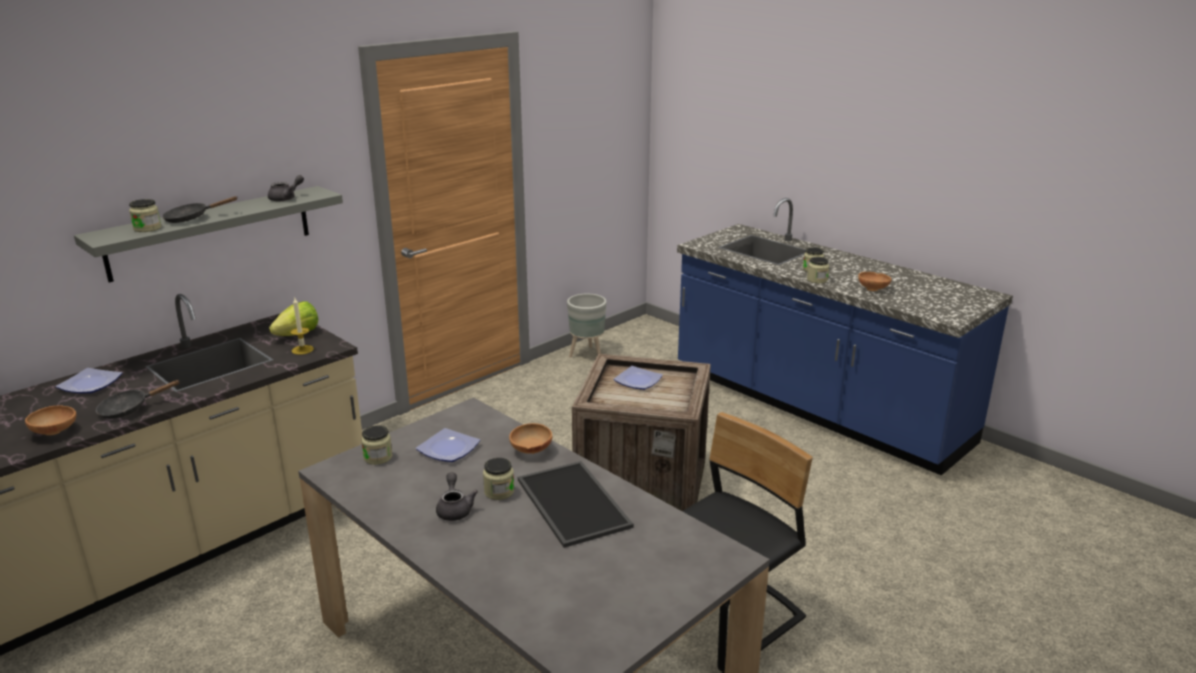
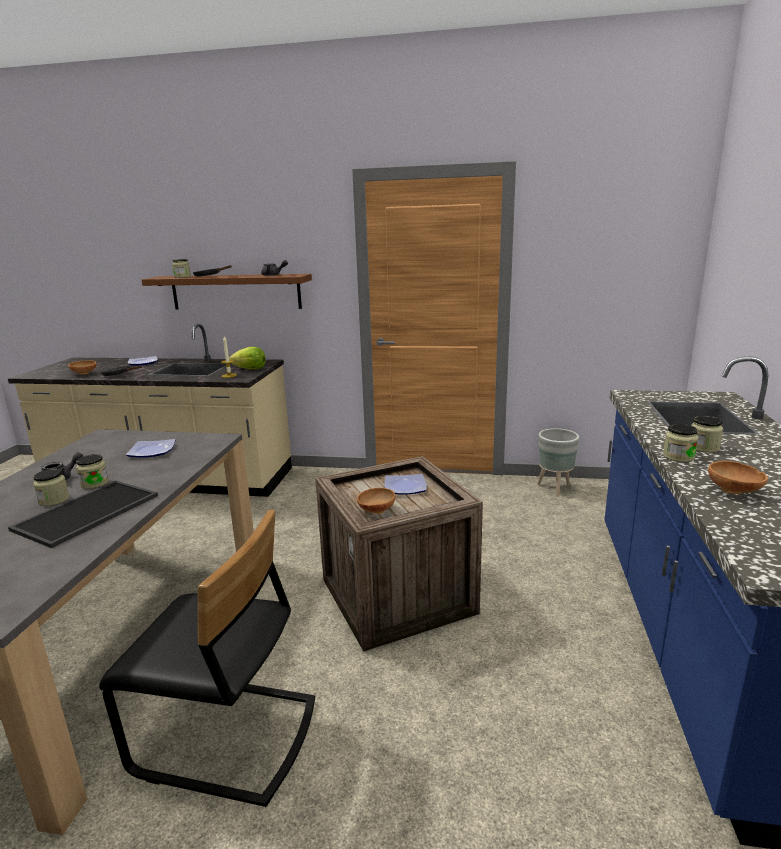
camera: 55 degrees right, 5 degrees down
grey shelf [74,186,343,282] -> brown shelf [141,274,312,309]
jar [361,425,393,465] -> jar moved to [33,469,69,506]
brown bowl [509,423,552,454] -> brown bowl moved to [357,488,395,514]

